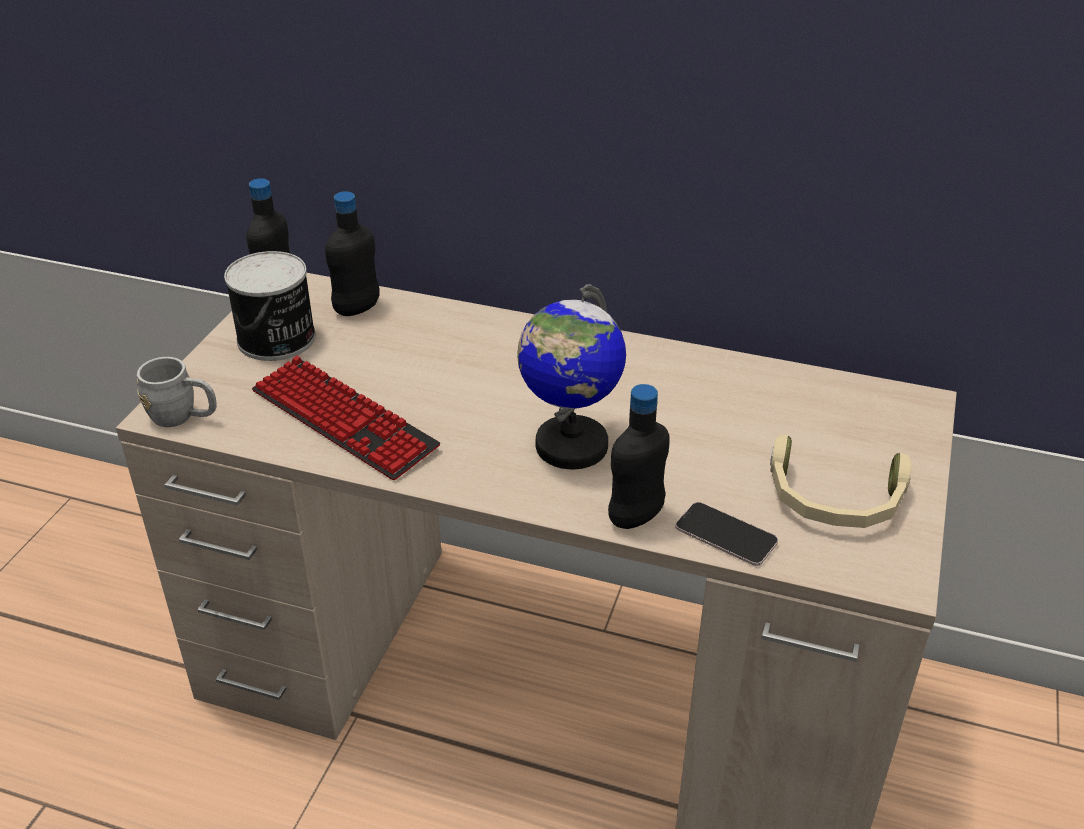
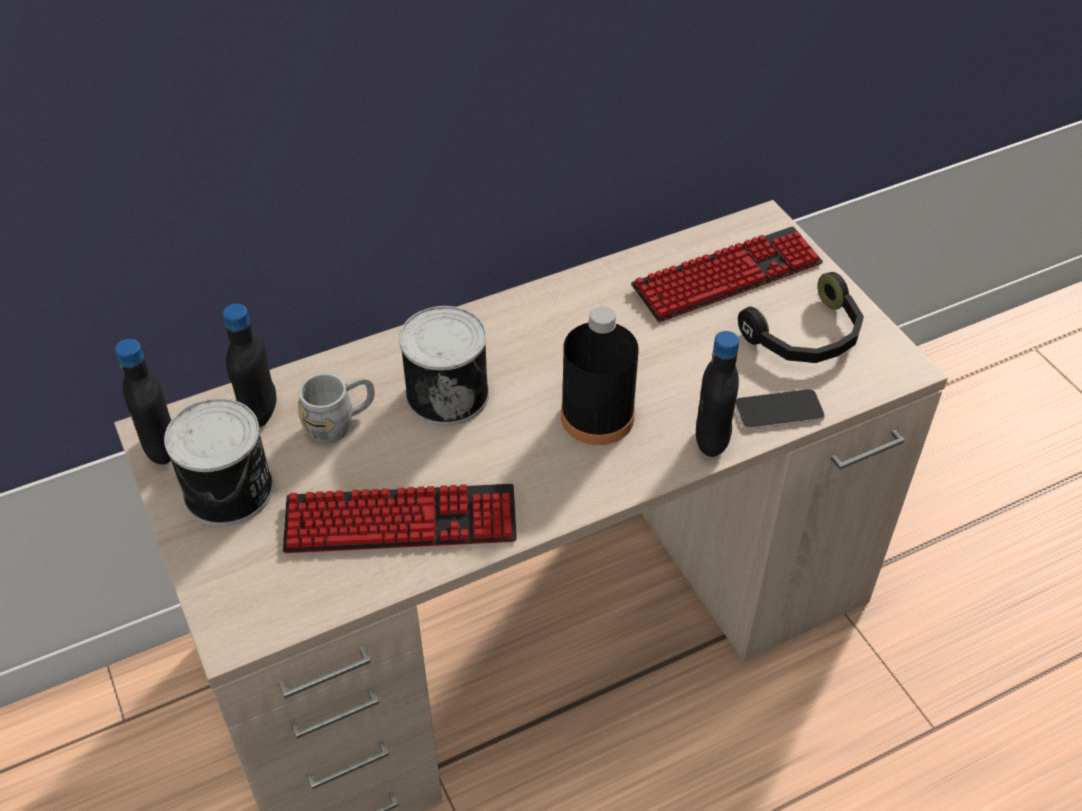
camera: 45 degrees left, 10 degrees up
grey mug [137,357,217,427] -> grey mug moved to [298,373,375,443]
globe [517,284,626,469] -> black bottle [561,306,639,445]
beige headphones [770,435,911,528] -> black headphones [738,272,864,363]
none -> can [399,306,489,426]
none -> keyboard [631,227,823,322]

